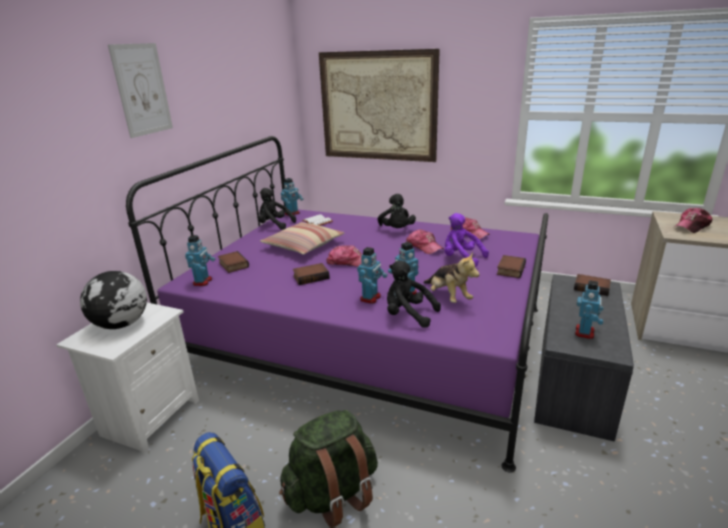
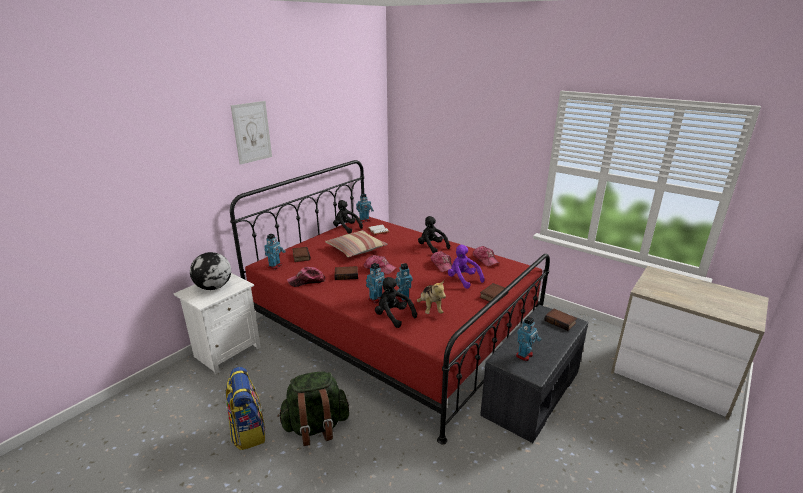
camera: 15 degrees right, 0 degrees up
purple bed [126,136,548,473] -> red bed [230,160,550,444]
picture [319,49,440,162] -> none
black plush toy [378,194,416,228] -> black plush toy turned 135 degrees clockwise [418,216,450,254]
cap [673,208,712,233] -> cap moved to [287,267,326,287]

